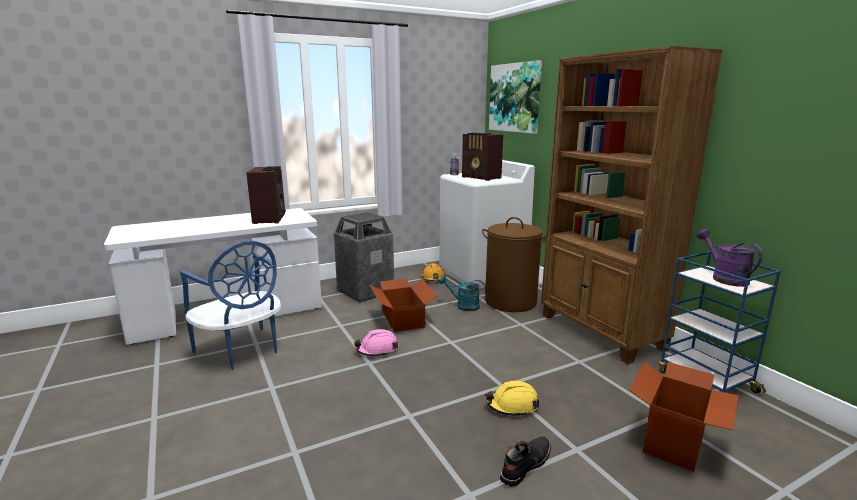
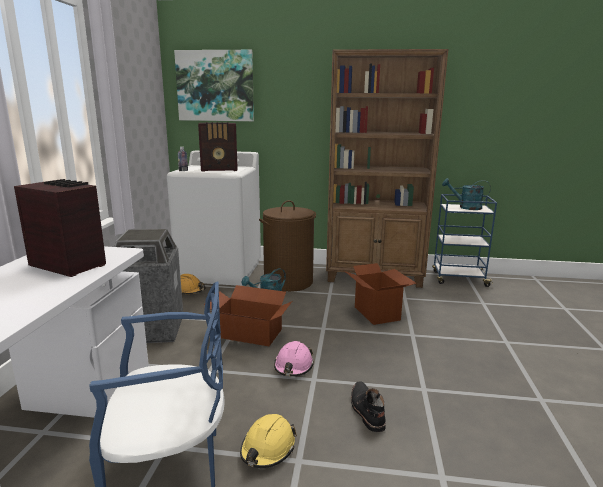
camera: 55 degrees left, 0 degrees up
yellow hard hat [485,380,539,417] -> yellow hard hat moved to [240,414,297,468]
black boot [500,437,551,487] -> black boot moved to [351,381,386,432]
cardboard box [629,362,739,472] -> cardboard box moved to [345,263,417,325]
purple watering can [697,229,763,287] -> turquoise watering can [442,178,491,210]

